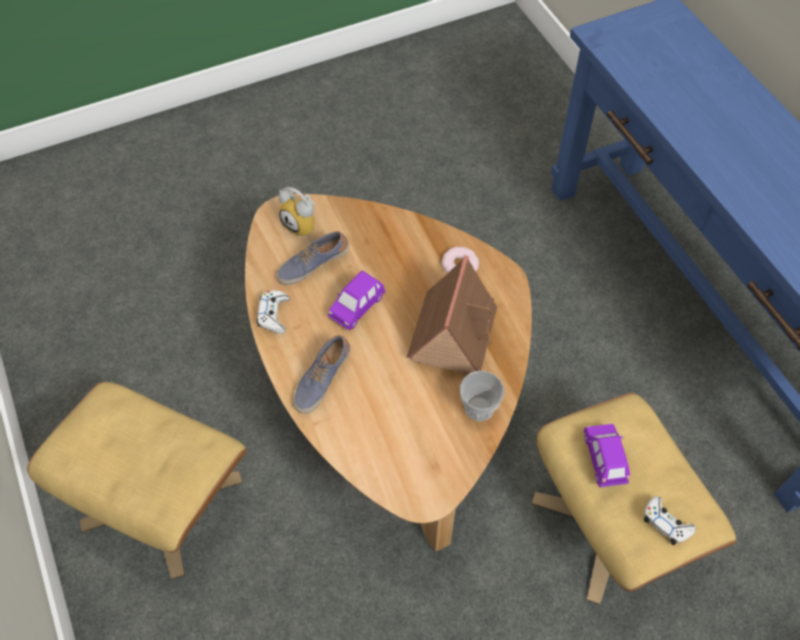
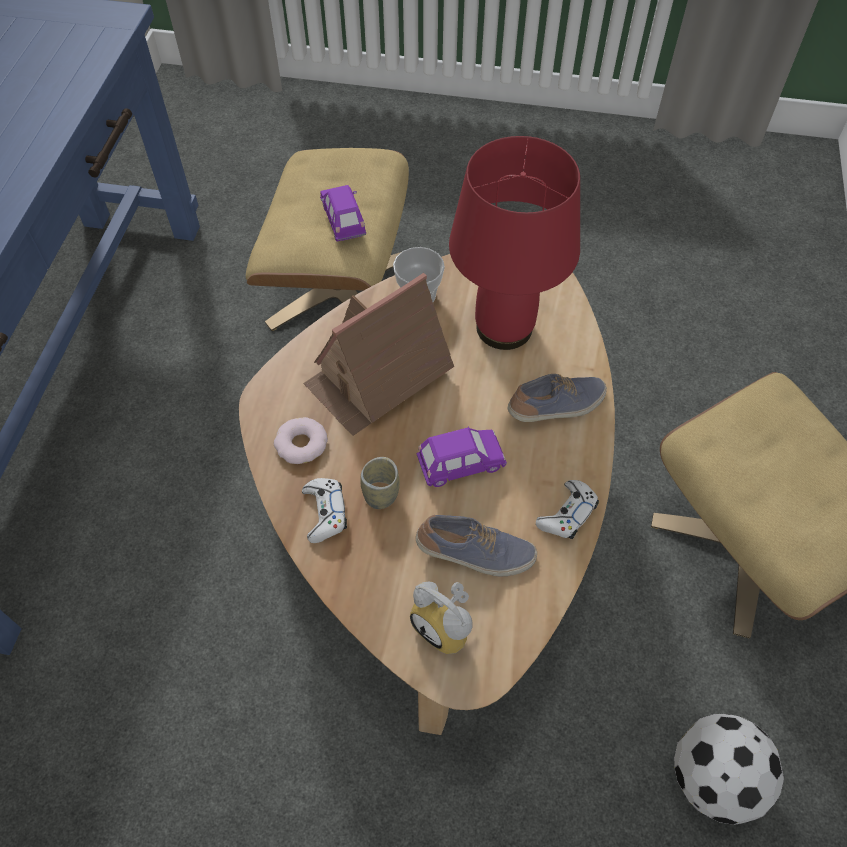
camera: 145 degrees left, 0 degrees up
alarm clock [279,187,315,238] -> alarm clock turned 150 degrees clockwise [410,582,472,654]
purple toy car [584,424,630,487] -> purple toy car turned 135 degrees clockwise [320,185,366,241]
white game controller [644,496,696,545] -> white game controller moved to [302,478,347,543]
none -> cup [360,457,400,509]
none -> red table lamp [449,136,580,350]
none -> football [674,714,784,825]

